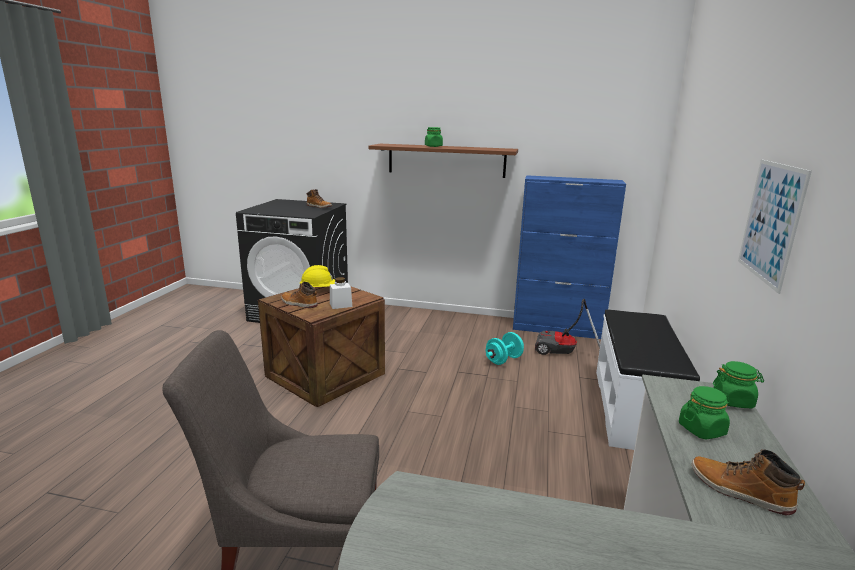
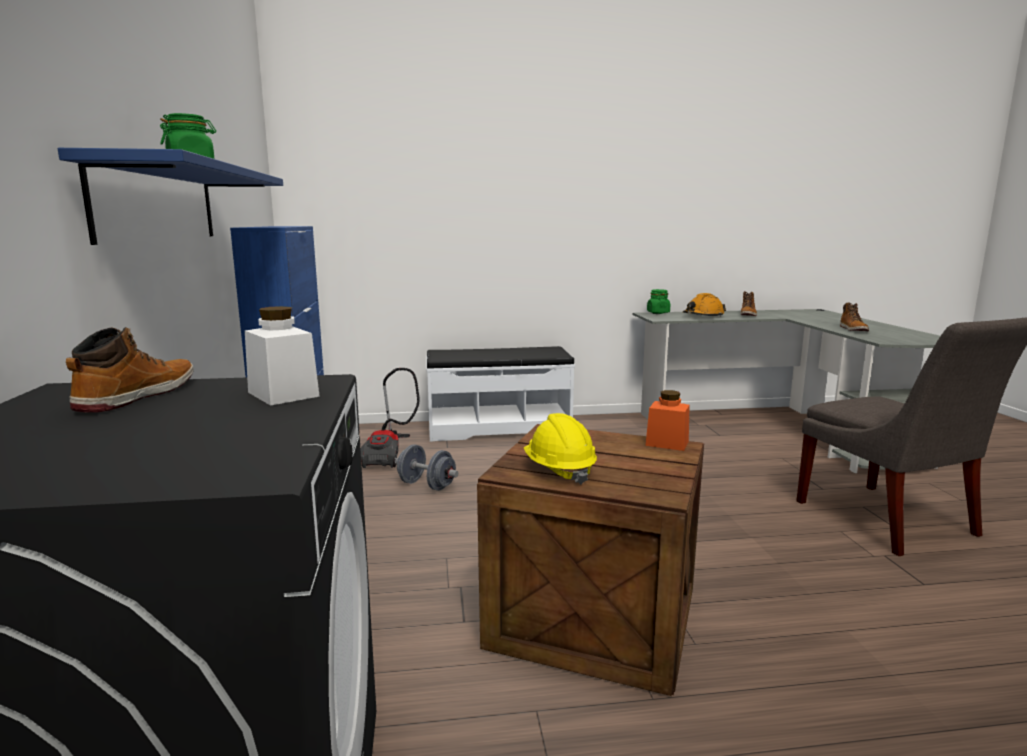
camera: 110 degrees left, 5 degrees down
boot [281,282,318,308] -> boot moved to [840,302,869,331]
white jar [330,277,352,309] -> white jar moved to [245,306,320,406]
brown shelf [369,144,518,178] -> blue shelf [58,148,283,245]
turquoise dumbbell [486,332,524,365] -> grey dumbbell [396,444,458,491]
green jar [679,386,730,439] -> orange hard hat [683,293,726,317]
picture [738,159,812,294] -> none
none -> orange jar [645,390,690,451]

